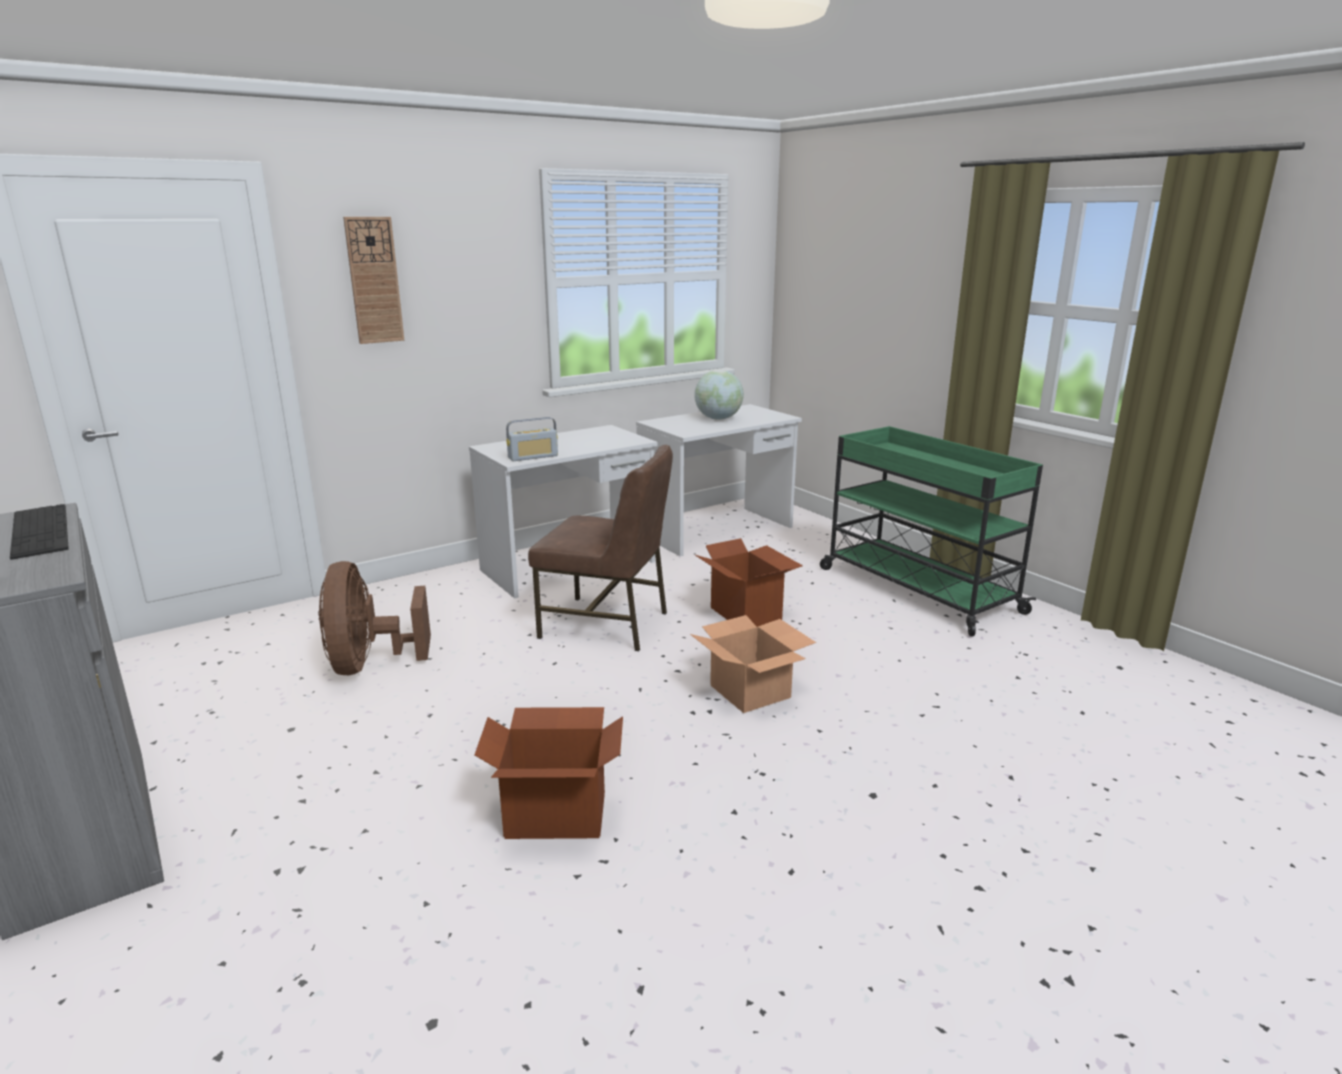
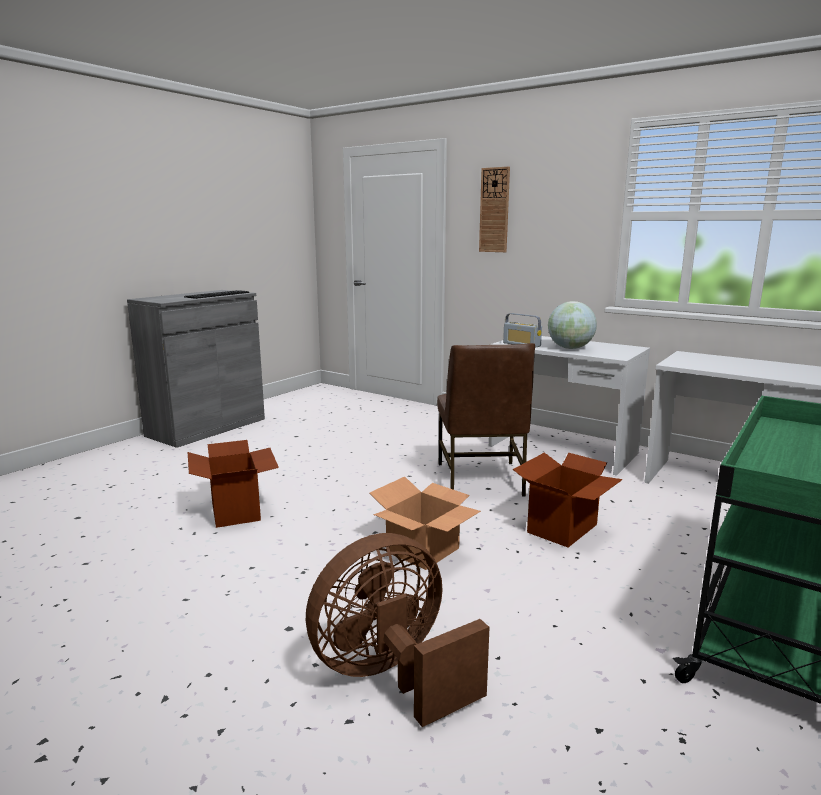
camera: 70 degrees right, 5 degrees down
brown fan [318,561,431,675] -> brown fan moved to [306,533,490,727]
globe [694,370,744,420] -> globe moved to [548,301,597,349]

